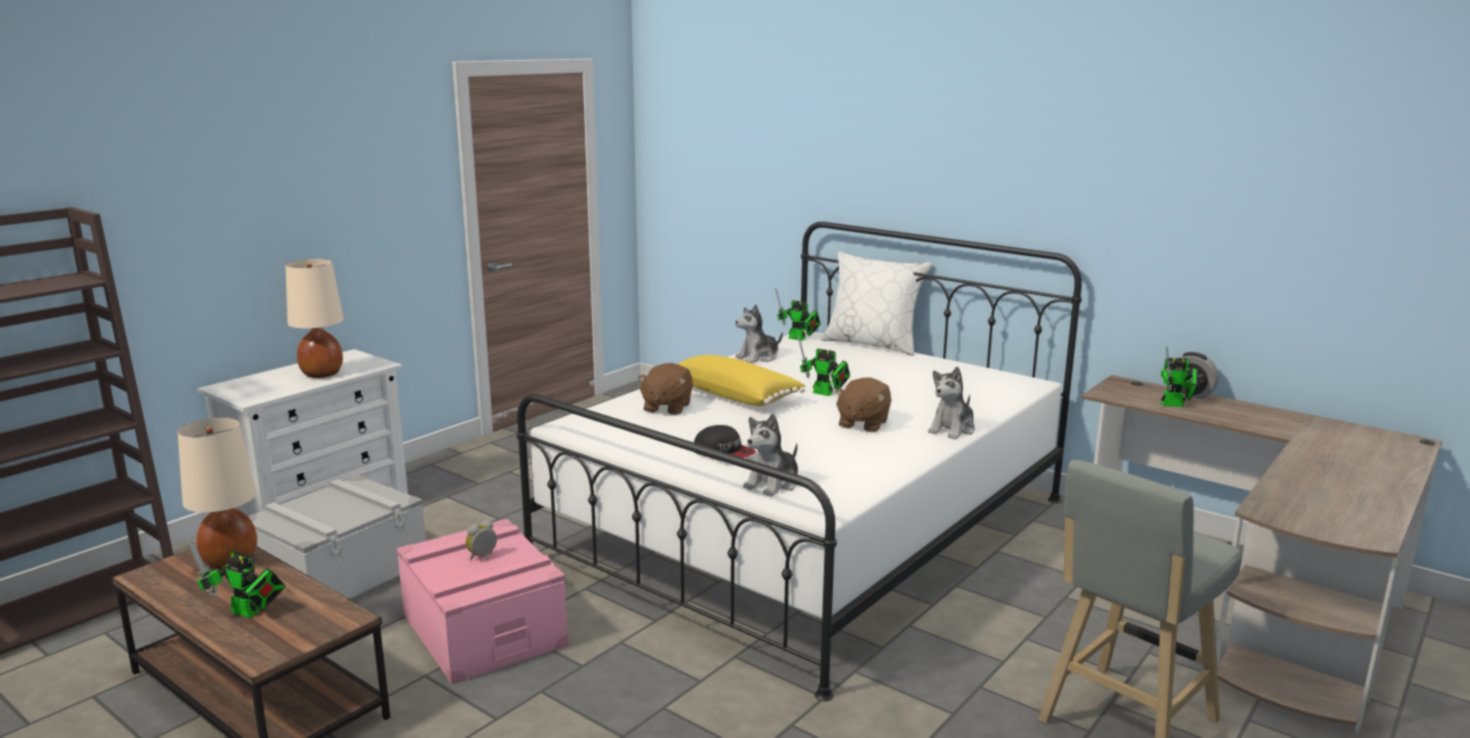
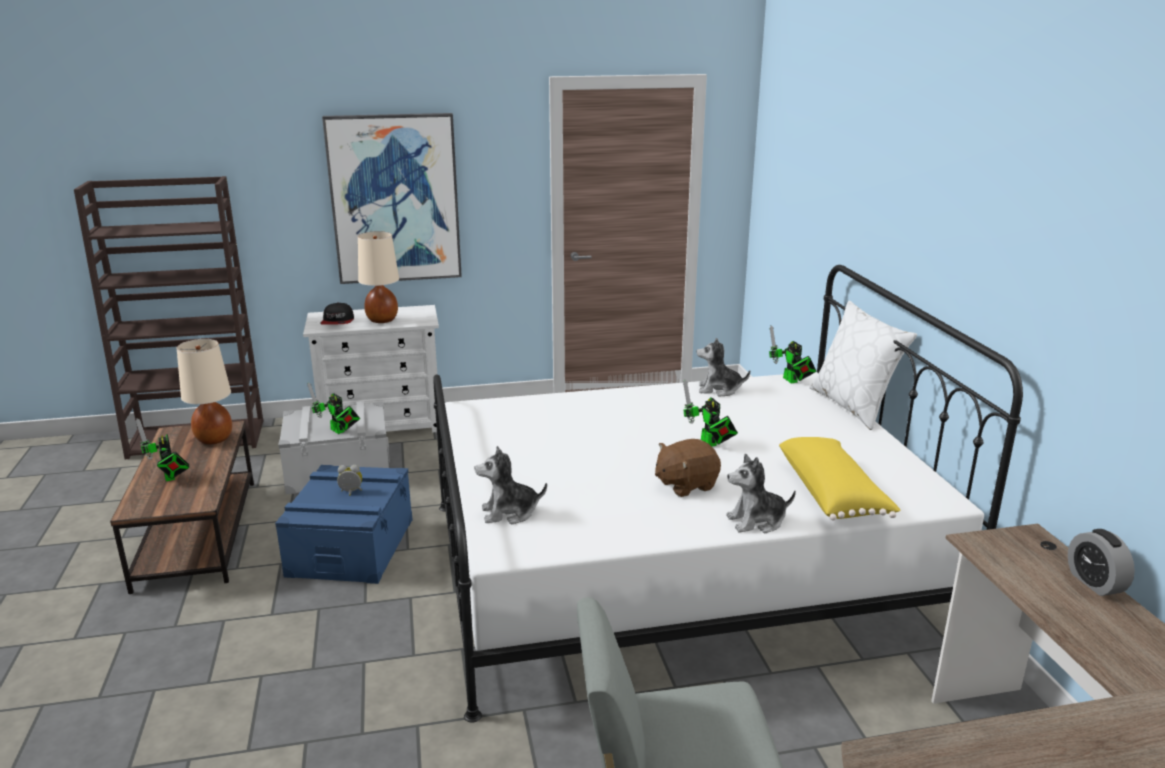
camera: 40 degrees right, 5 degrees up
pink storage box [396,519,569,685] -> blue storage box [275,465,413,584]
brown plush toy [638,363,693,415] -> none
yellow pillow [679,355,805,406] -> yellow pillow moved to [779,437,900,521]
cap [694,425,756,461] -> cap moved to [320,302,354,325]
toy robot [1161,346,1197,407] -> toy robot moved to [308,382,360,434]
none -> picture [322,113,462,284]

